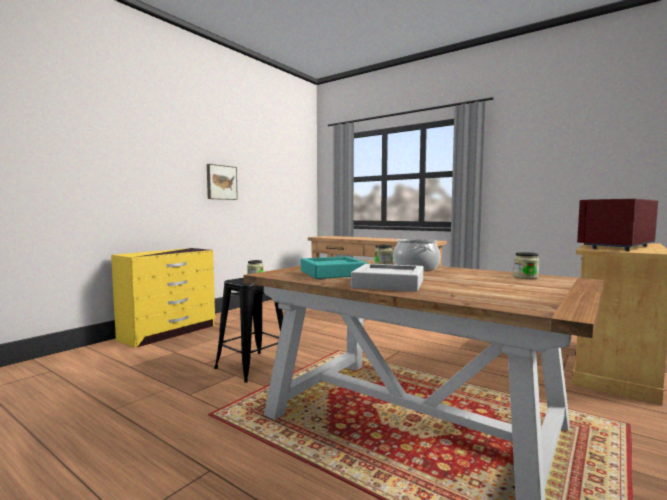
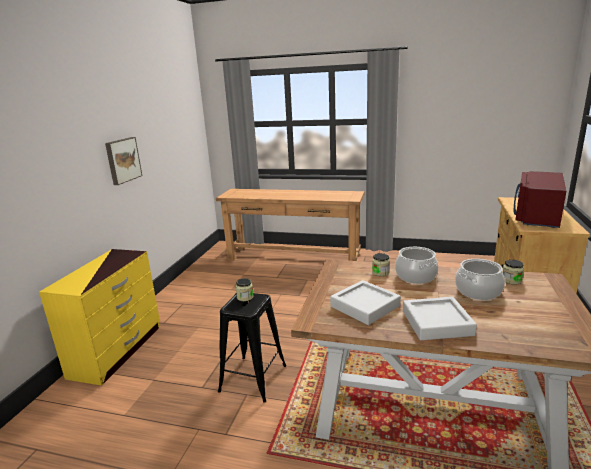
camera: 20 degrees left, 15 degrees up
turquoise tray [301,256,368,279] -> grey tray [330,280,401,325]
none -> cooking pot [455,259,505,300]

